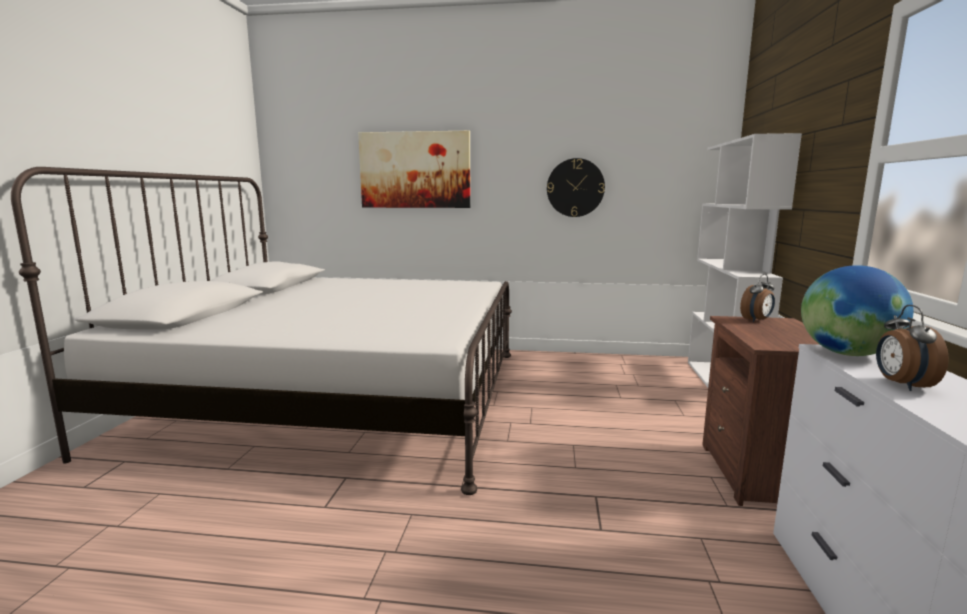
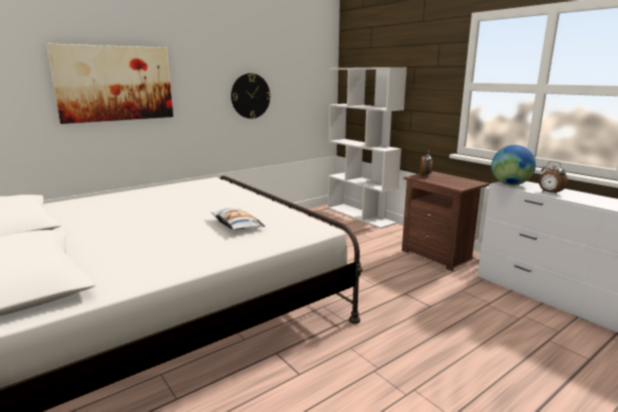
camera: 45 degrees left, 5 degrees up
none -> pillow [211,208,265,230]

